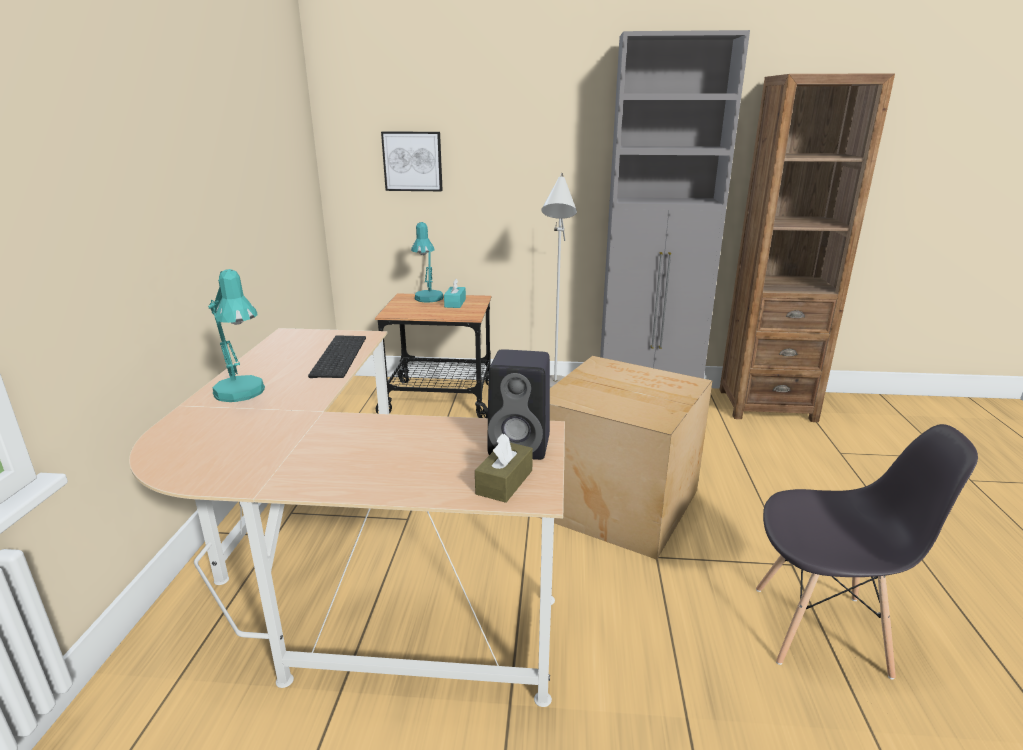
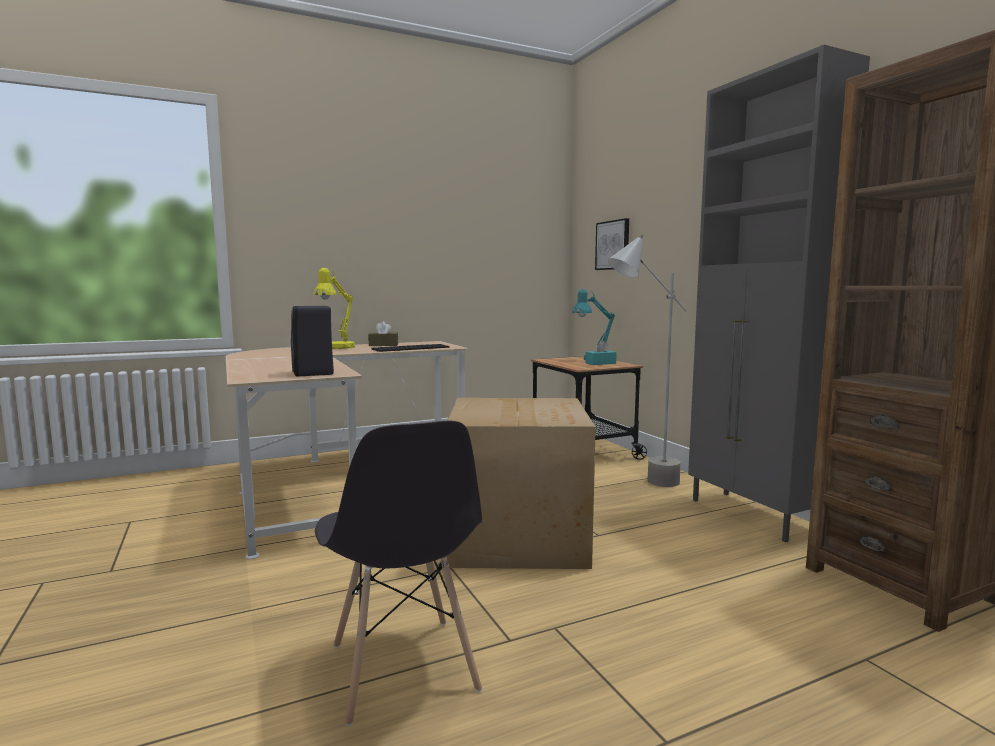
camera: 60 degrees right, 15 degrees down
turquoise table lamp [208,269,265,402] -> yellow table lamp [313,267,355,349]
brown tissue box [475,433,533,503] -> brown tissue box moved to [368,321,398,346]

